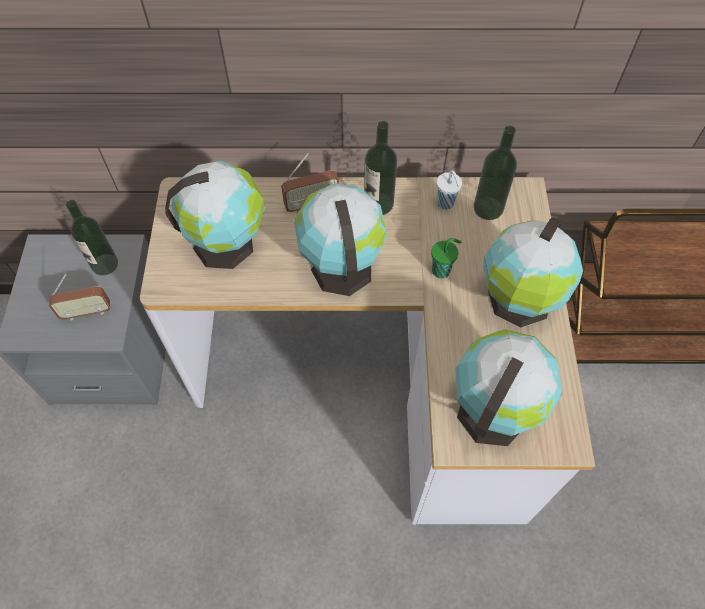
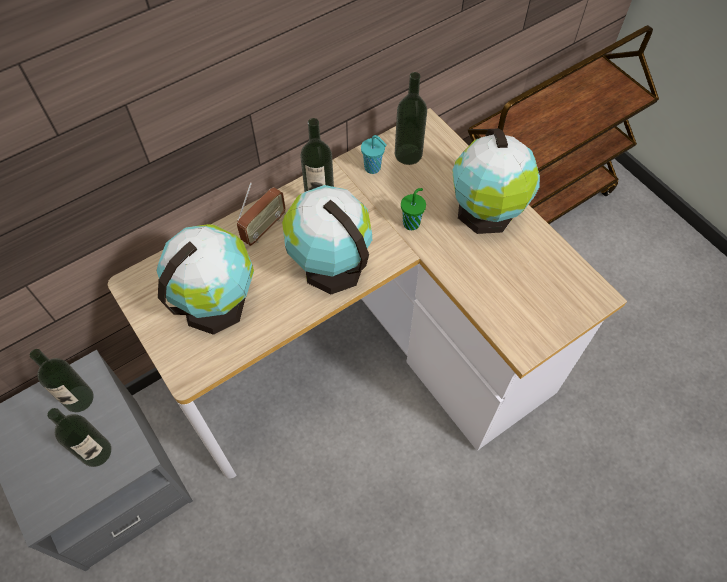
camera: 35 degrees left, 0 degrees up
radio [49,274,110,320] -> bottle [47,408,111,467]
white cup [437,171,462,210] -> turquoise cup [361,135,387,174]
globe [455,329,562,446] -> none

